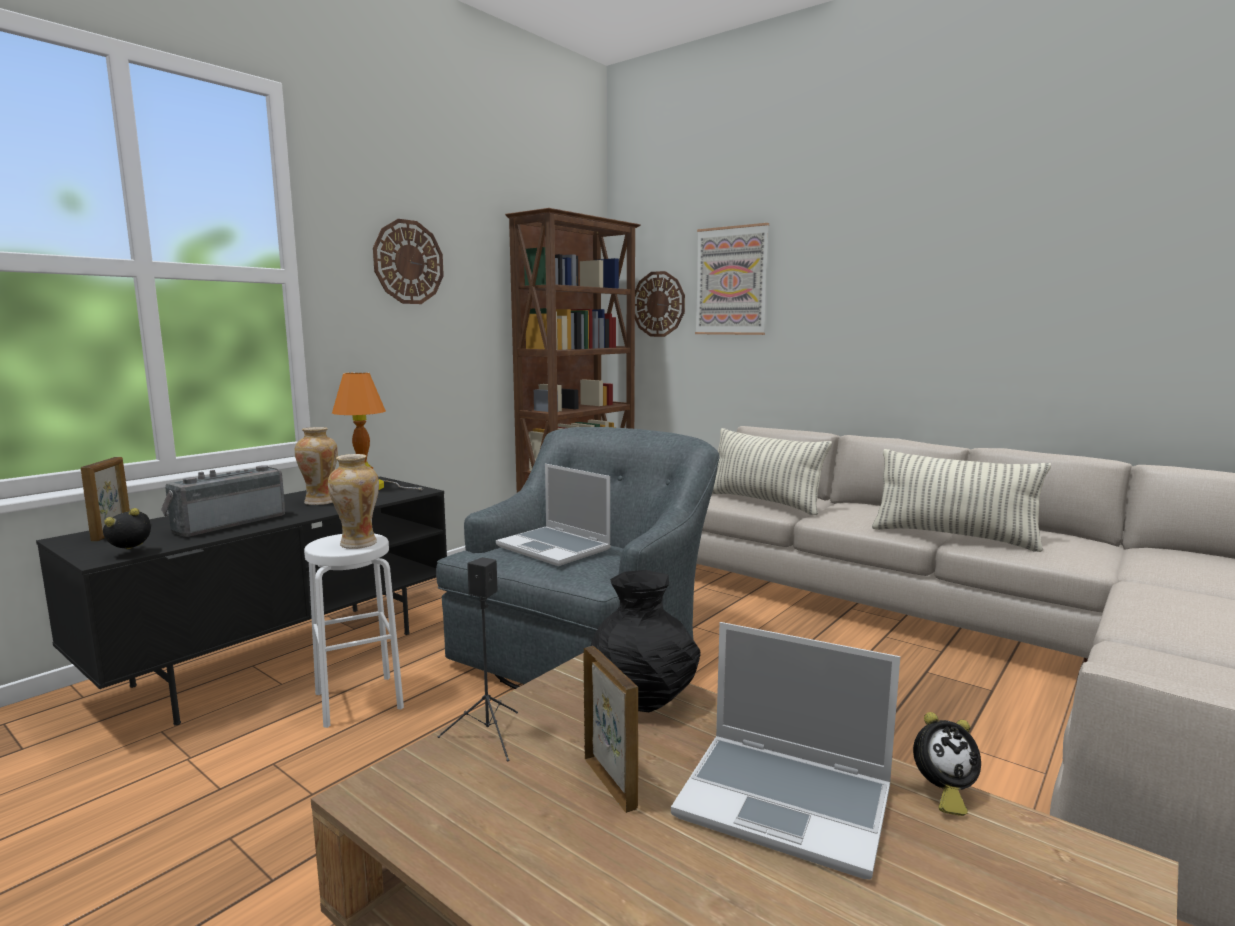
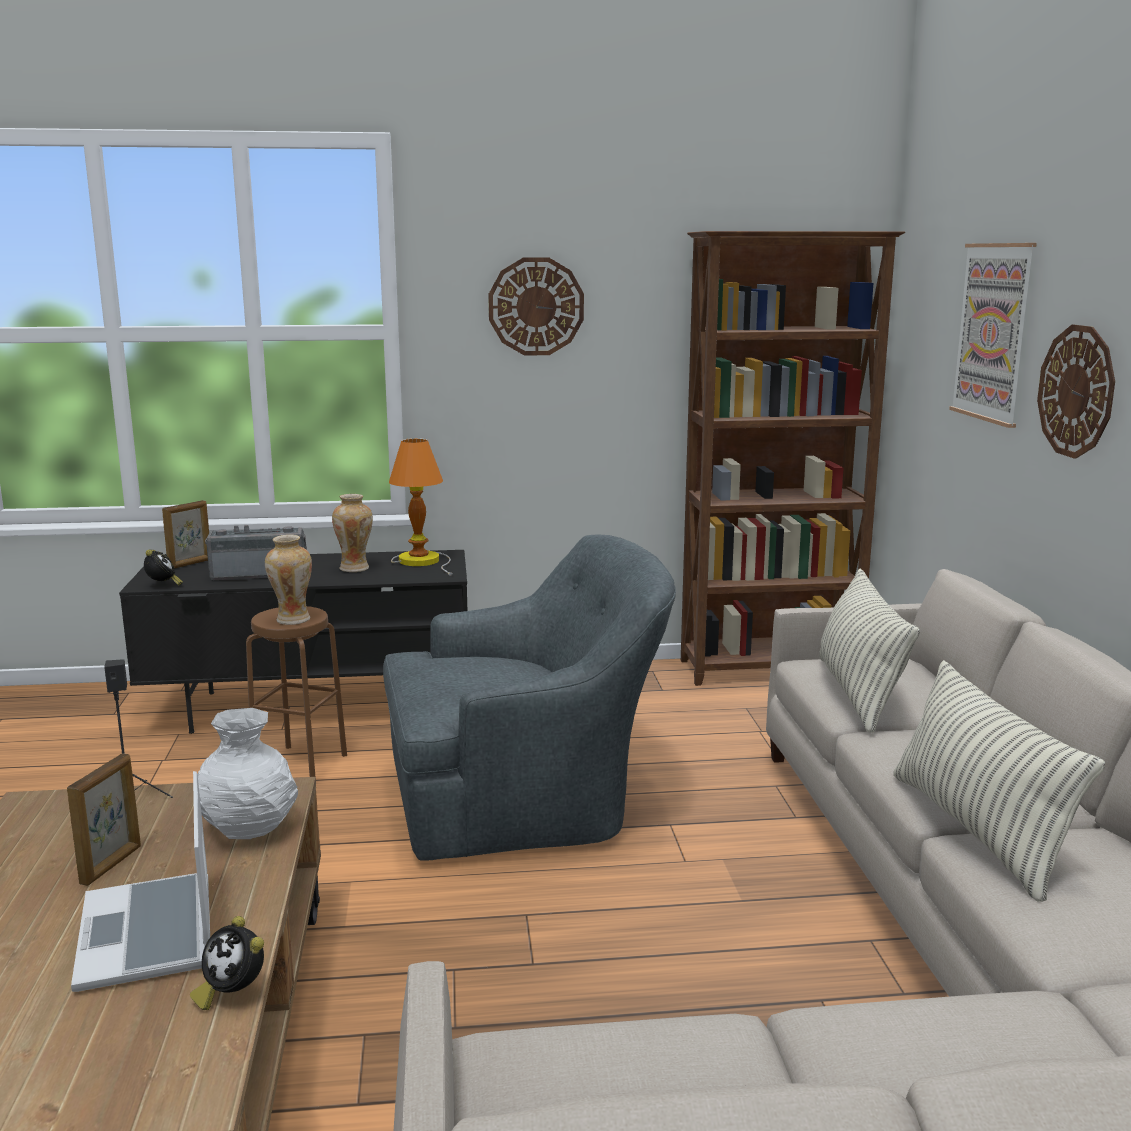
camera: 45 degrees right, 5 degrees up
alarm clock [103,508,151,549] -> alarm clock turned 75 degrees clockwise [144,550,183,585]
white stool [304,534,404,728] -> brown stool [246,606,347,777]
laptop [496,464,611,566] -> none
black vase [591,570,701,712] -> white vase [198,708,298,839]
wall clock [635,271,685,337] -> wall clock moved to [1037,325,1115,459]

